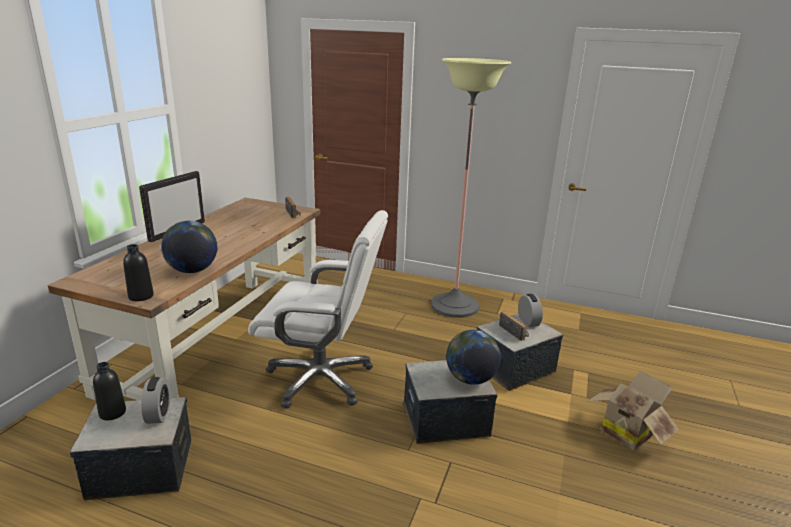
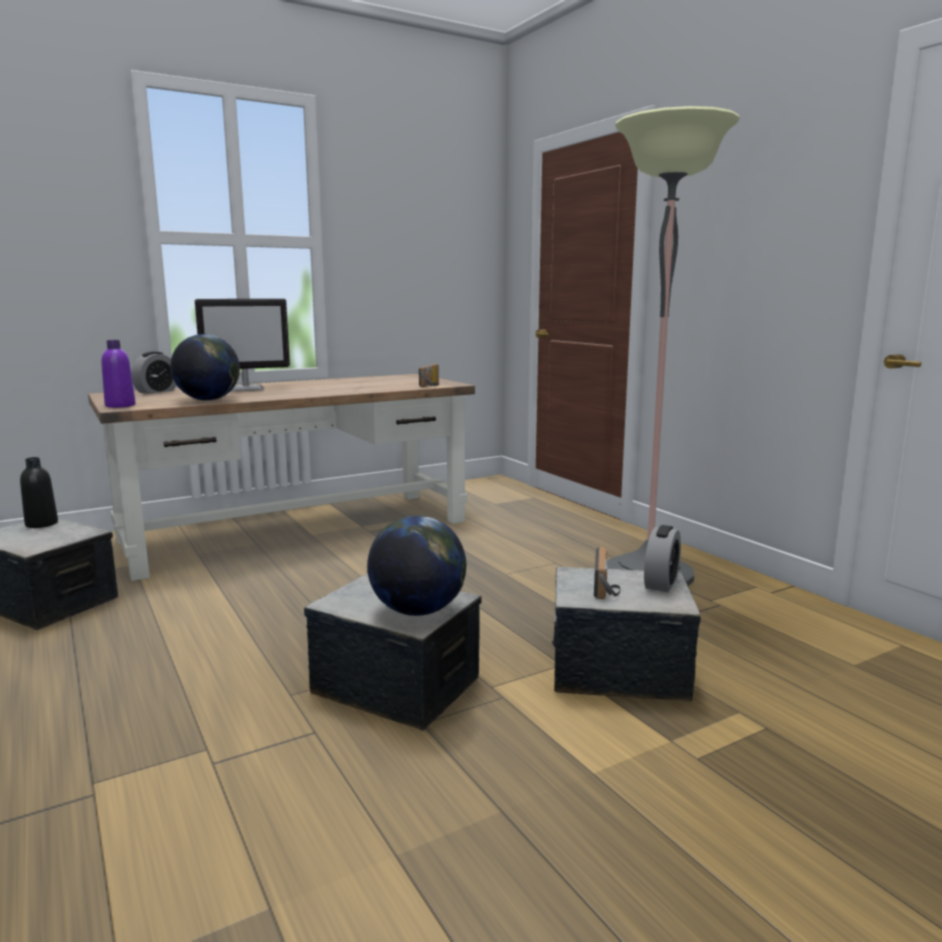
camera: 40 degrees right, 10 degrees down
black bottle [123,244,154,301] -> purple bottle [101,340,136,408]
alarm clock [141,377,170,424] -> alarm clock moved to [131,352,176,394]
white office chair [248,210,388,408] -> none
cardboard box [588,371,679,450] -> none

